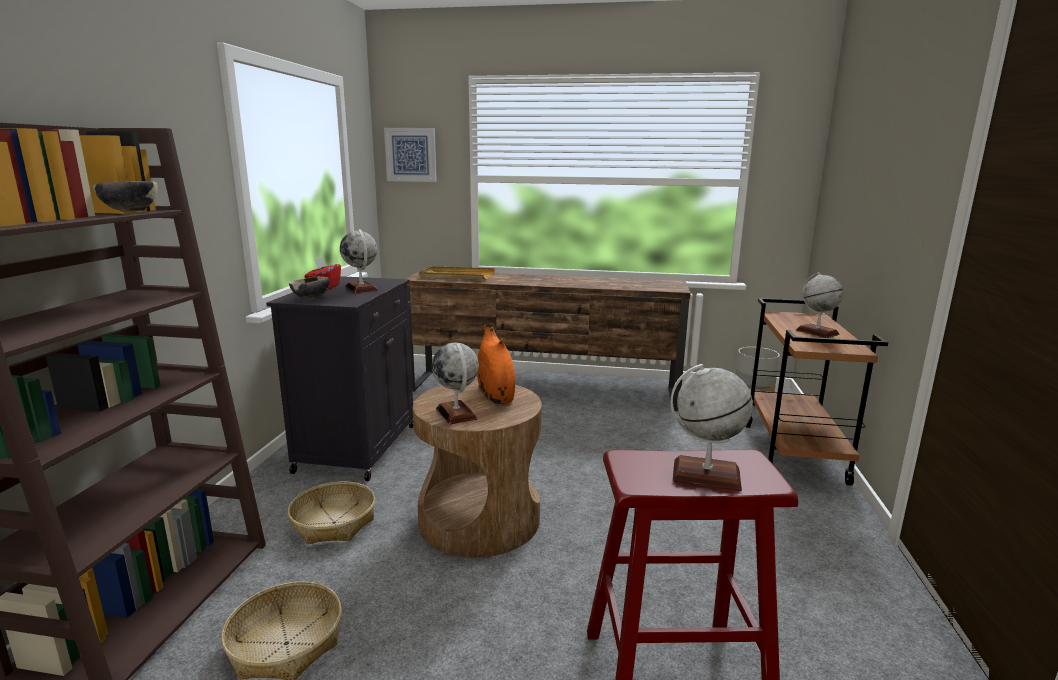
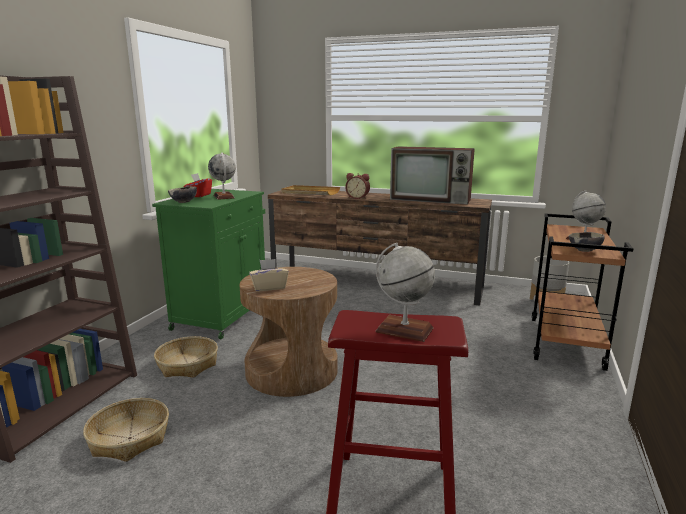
camera: 10 degrees right, 0 degrees up
bowl [92,181,157,212] -> bowl moved to [569,232,605,252]
black cabinet [266,276,413,481] -> green cabinet [152,189,265,339]
picture [384,128,437,182] -> none
globe [432,343,479,424] -> beige tissue box [249,259,289,291]
orange vase [477,323,515,404] -> none
none -> alarm clock [345,173,370,199]
none -> television [390,146,475,205]

